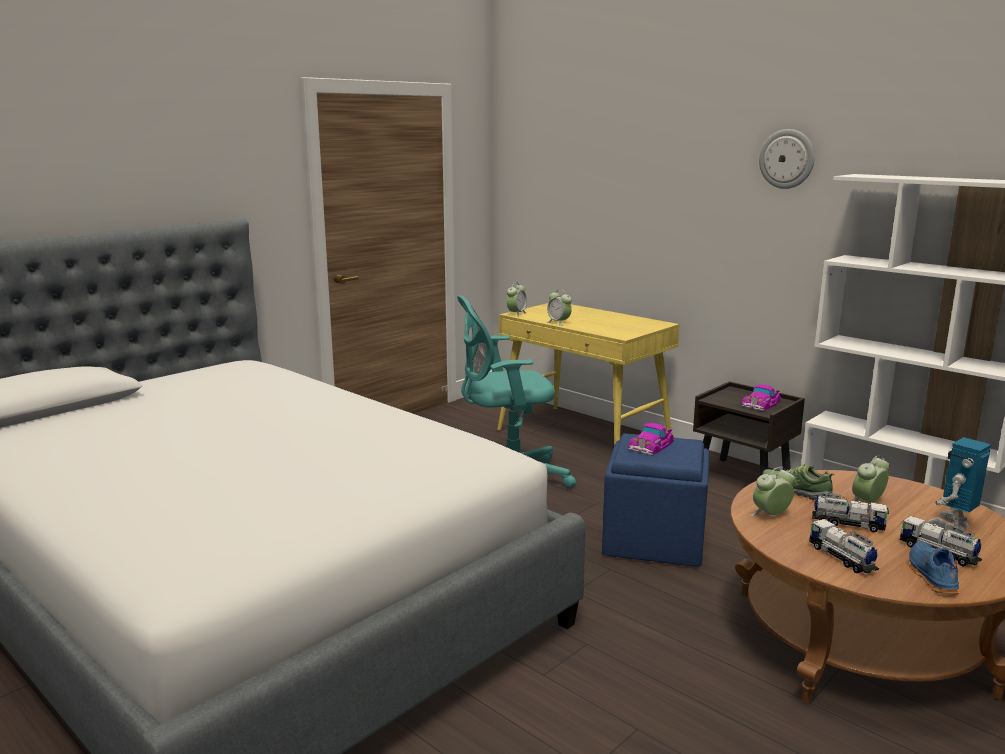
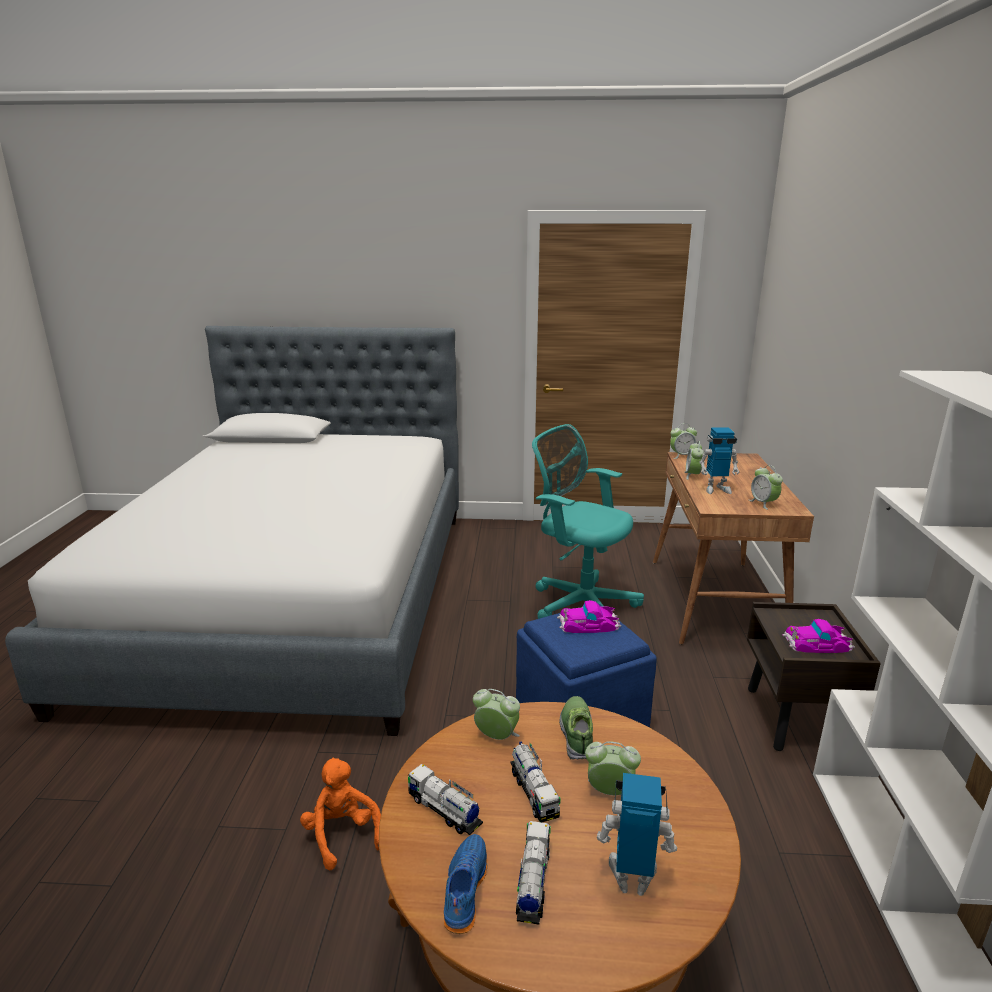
camera: 50 degrees right, 5 degrees up
yellow desk [497,303,679,446] -> brown desk [653,452,814,645]
wall clock [759,129,815,189] -> none
toy truck [809,519,879,573] -> toy truck turned 75 degrees counterclockwise [407,764,483,835]
blue shoe [908,542,960,594] -> blue shoe turned 45 degrees counterclockwise [444,834,488,934]
none -> orange plush toy [300,758,381,870]
none -> toy robot [699,428,739,494]
none -> alarm clock [749,465,783,510]

